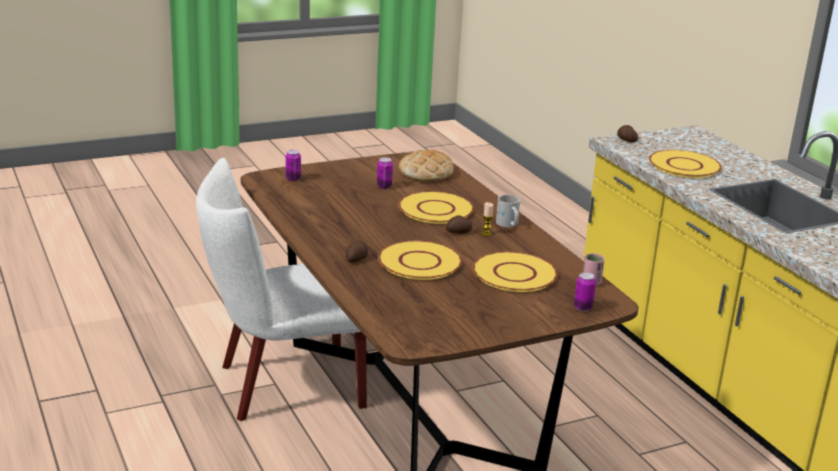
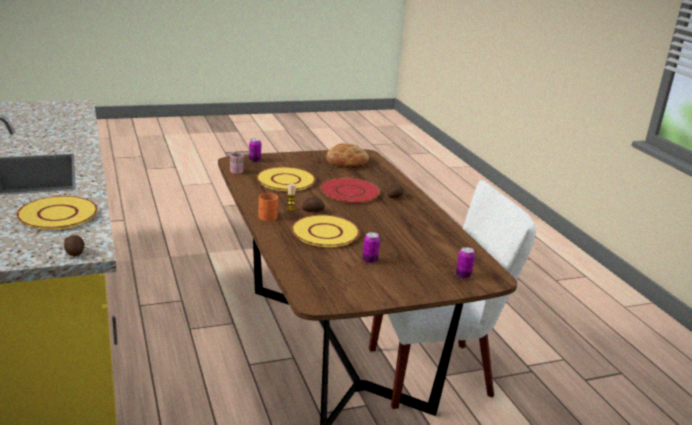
camera: 175 degrees left, 0 degrees up
yellow plate [378,241,462,280] -> red plate [320,178,380,203]
bread [399,150,454,182] -> bread moved to [327,143,369,168]
white mug [496,195,520,227] -> orange mug [258,193,278,221]

